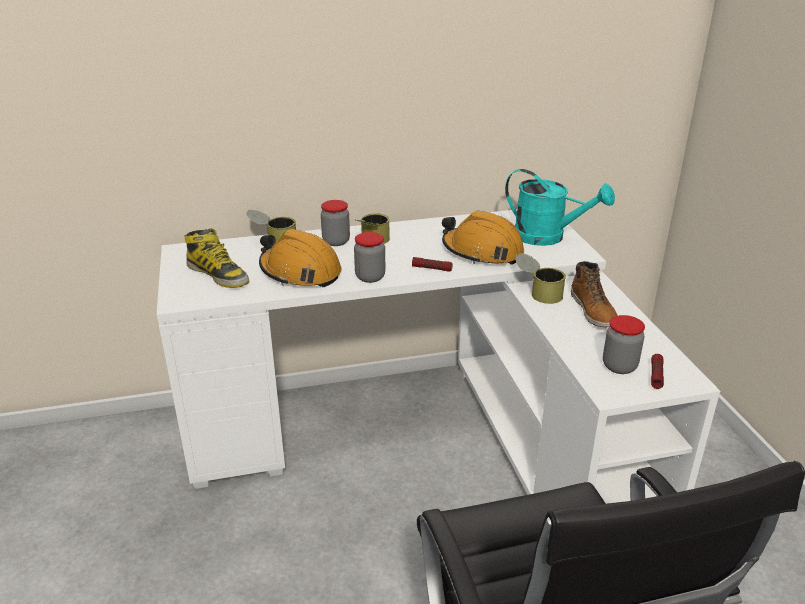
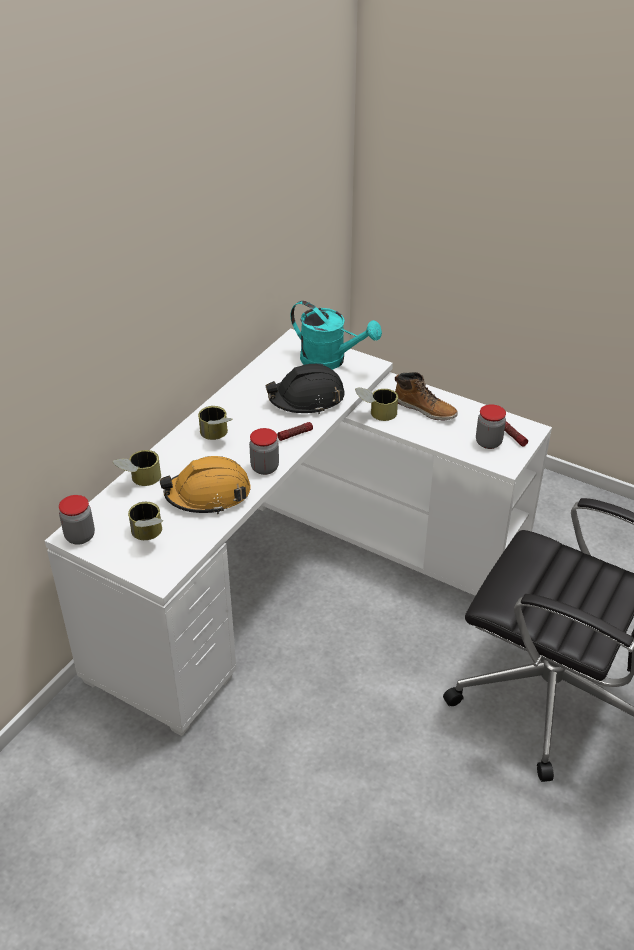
camera: 45 degrees left, 10 degrees up
boot [185,228,249,288] -> can [128,502,163,540]
jar [321,200,350,246] -> jar moved to [59,495,95,545]
orange hard hat [442,210,524,265] -> black hard hat [266,364,345,414]
turquoise watering can [505,169,615,246] -> turquoise watering can turned 45 degrees clockwise [291,301,382,370]

